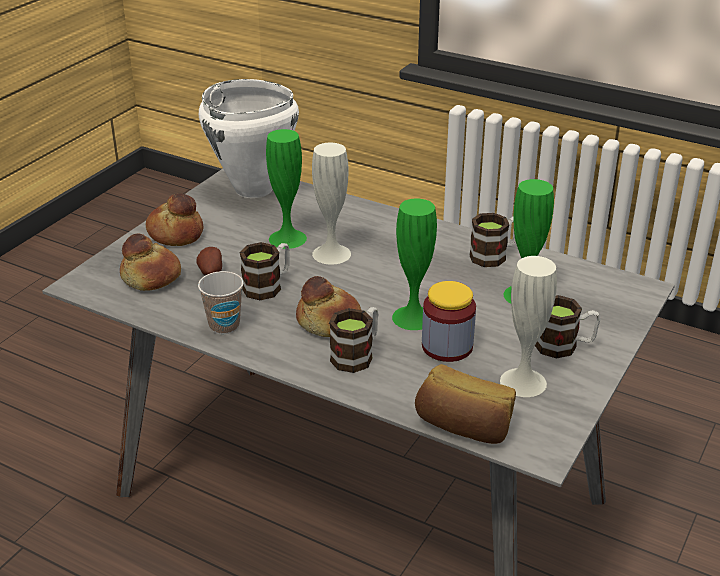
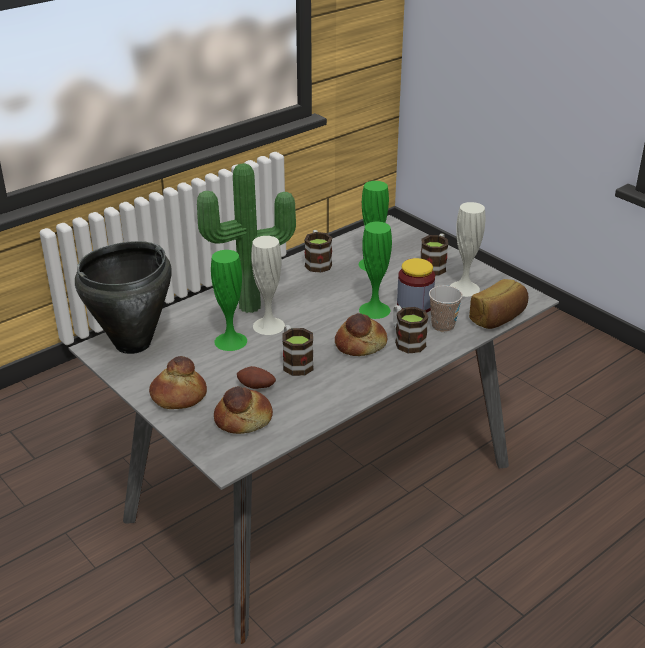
camera: 70 degrees left, 0 degrees up
cup [198,271,243,334] -> cup moved to [429,285,463,332]
white cooking pot [199,79,299,198] -> black cooking pot [75,241,172,354]
none -> potted plant [197,163,296,313]

